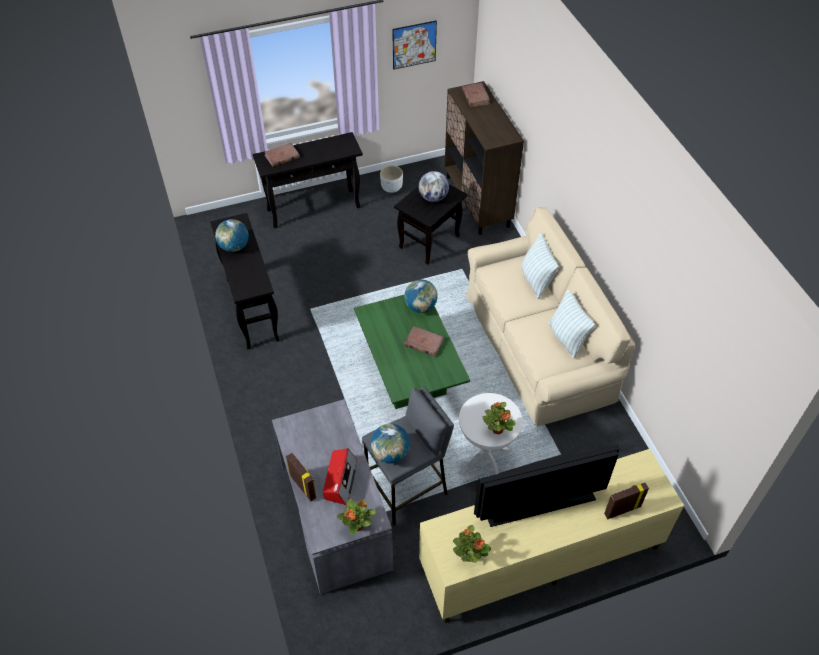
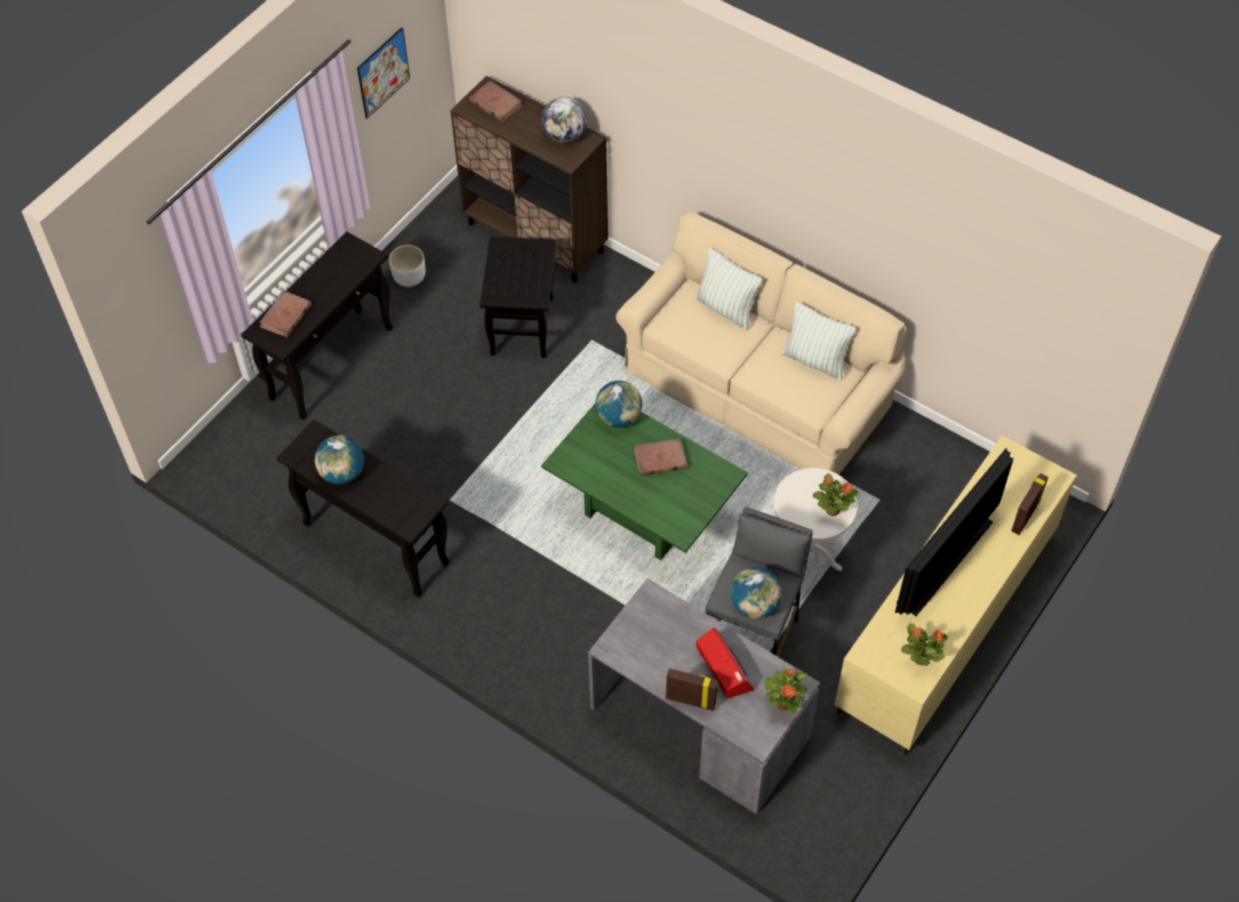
camera: 35 degrees left, 5 degrees up
globe [419,171,449,202] -> globe moved to [542,97,587,143]

